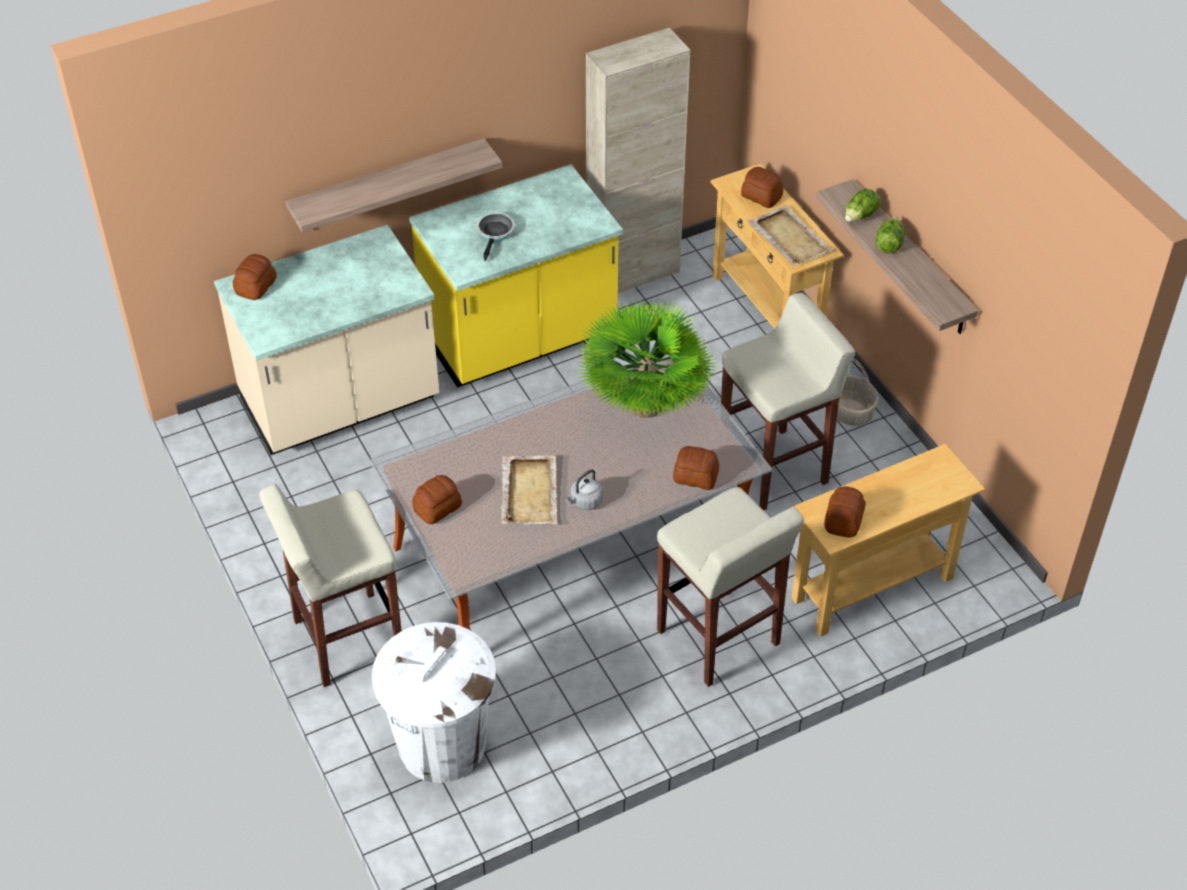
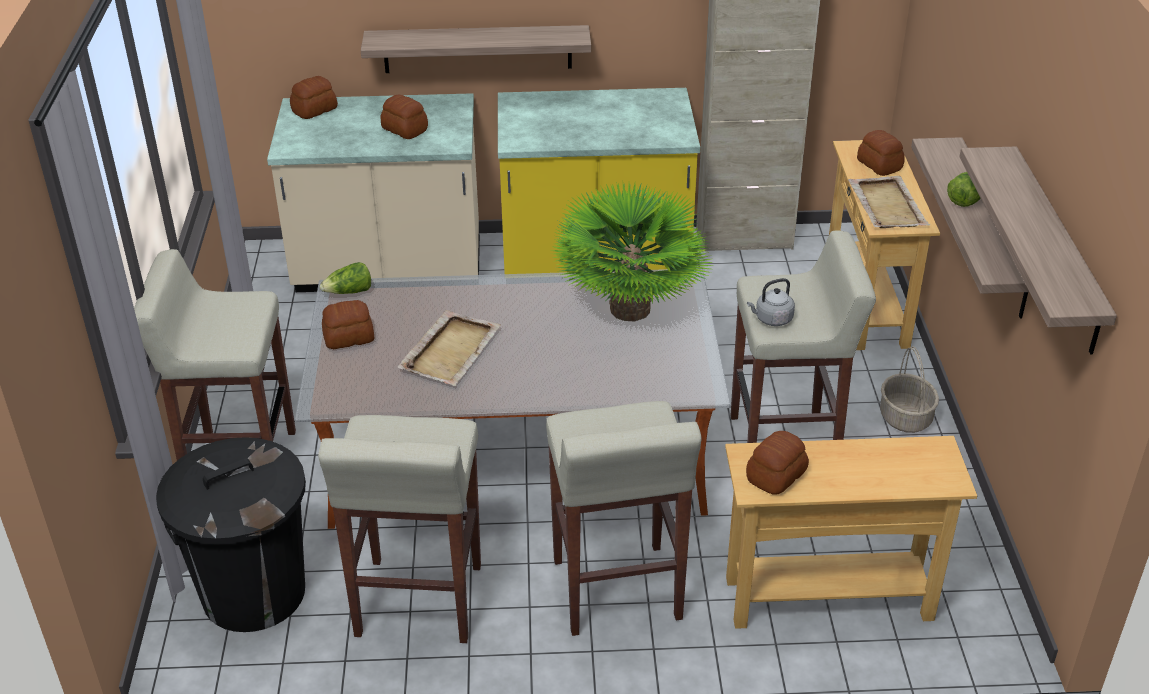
camera: 25 degrees right, 10 degrees down
white trash can [372,622,496,783] -> black trash can [156,437,306,632]
frying pan [477,213,515,261] -> none
grey kettle [565,469,603,510] -> grey kettle moved to [747,278,795,326]
bread [673,446,719,490] -> bread moved to [381,95,428,139]
lettuce [845,189,880,222] -> lettuce moved to [320,262,371,294]
none -> beige stool [318,415,481,643]
none -> shelf [959,146,1117,355]

